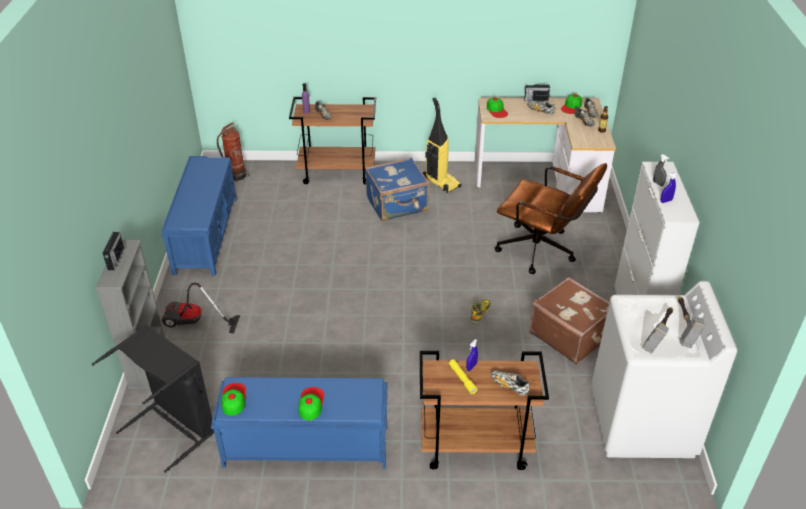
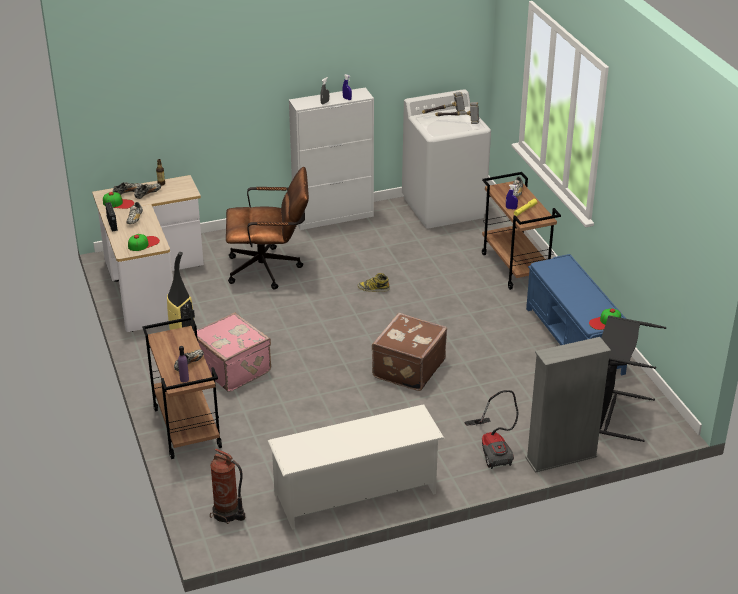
camera: 110 degrees left, 5 degrees down
radio [103,232,125,270] -> none
blue bench [161,156,237,275] -> white shoe rack [268,404,445,530]
cap [298,387,324,420] -> none
blue suitcase [365,157,429,221] -> pink suitcase [197,312,271,392]
brown office chair [494,163,607,274] -> brown office chair turned 75 degrees clockwise [226,167,309,289]
brown suitcase [529,277,609,364] -> brown suitcase moved to [372,313,447,391]

